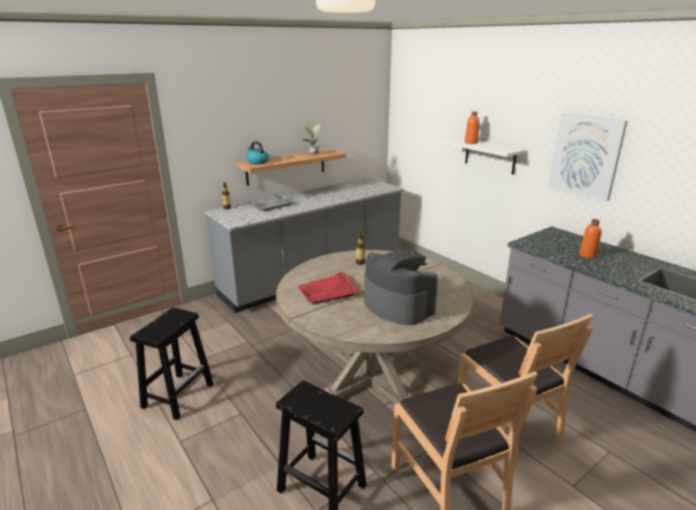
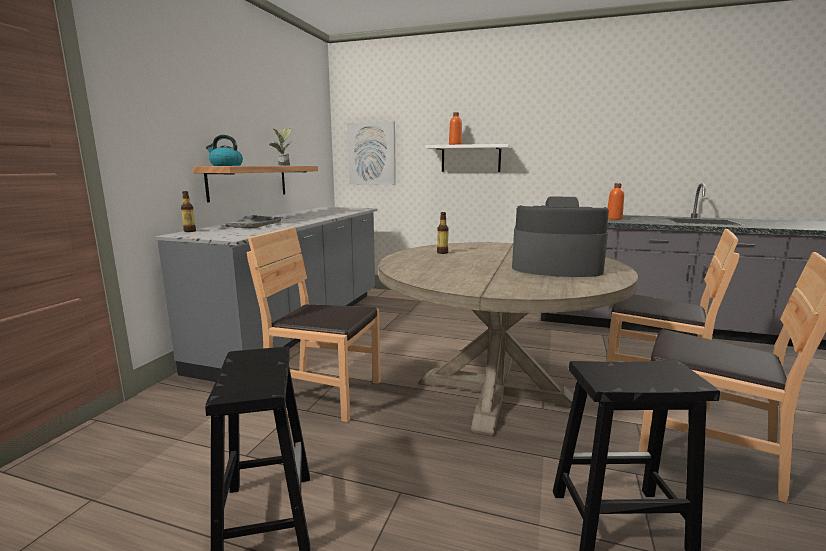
camera: 35 degrees left, 10 degrees down
red tray [298,272,359,304] -> none
picture [548,113,628,201] -> picture moved to [347,121,396,185]
none -> brown chair [247,227,380,422]

